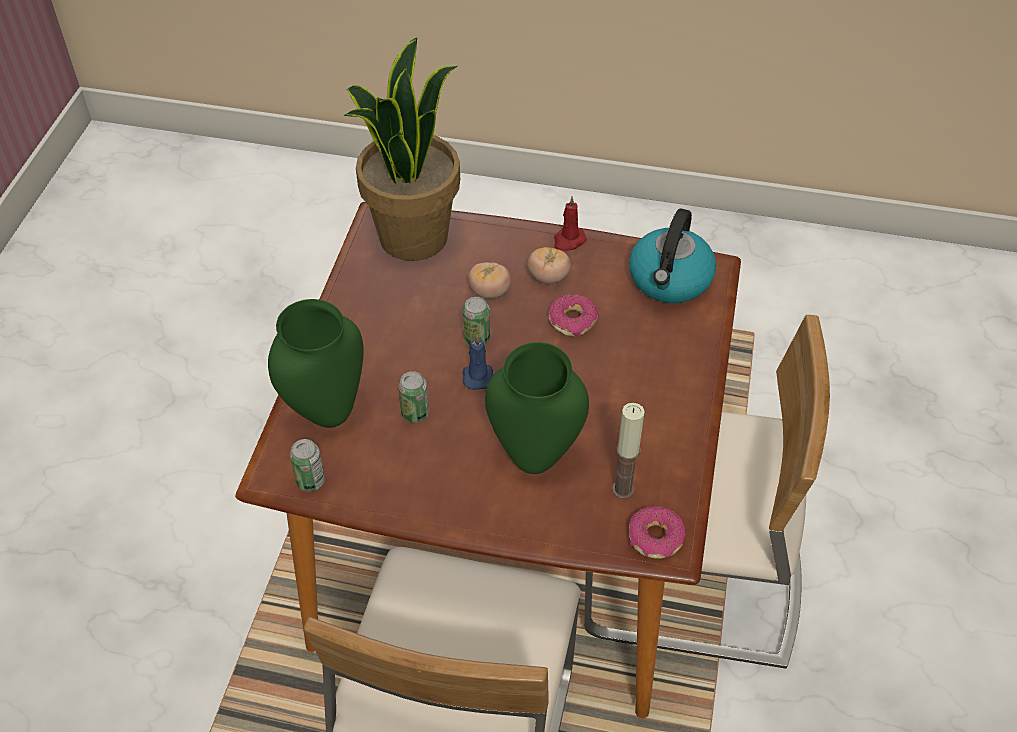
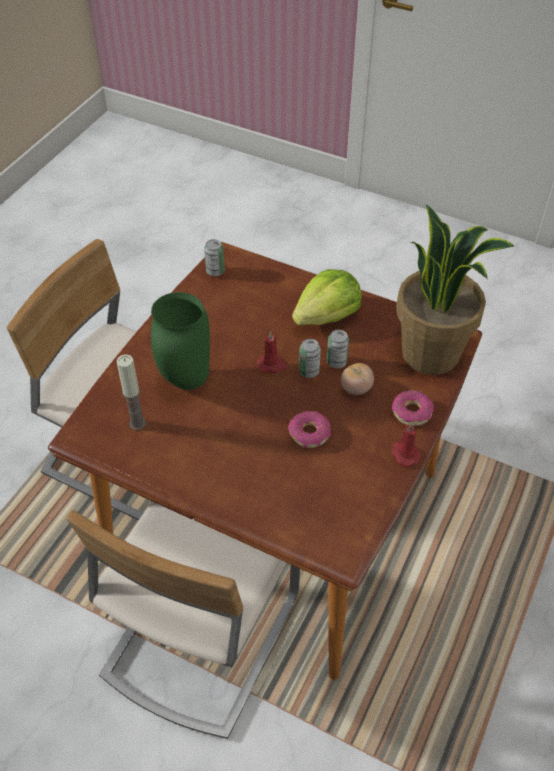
camera: 105 degrees right, 0 degrees up
green vase [268,299,364,428] -> none
can [398,371,429,423] -> can moved to [327,329,349,369]
blue candle [462,334,494,390] -> red candle [257,331,287,373]
tomato [527,247,571,284] -> none
kettle [629,208,716,303] -> none
donut [629,506,686,559] -> donut moved to [392,390,434,426]
none -> lettuce [292,269,362,325]

